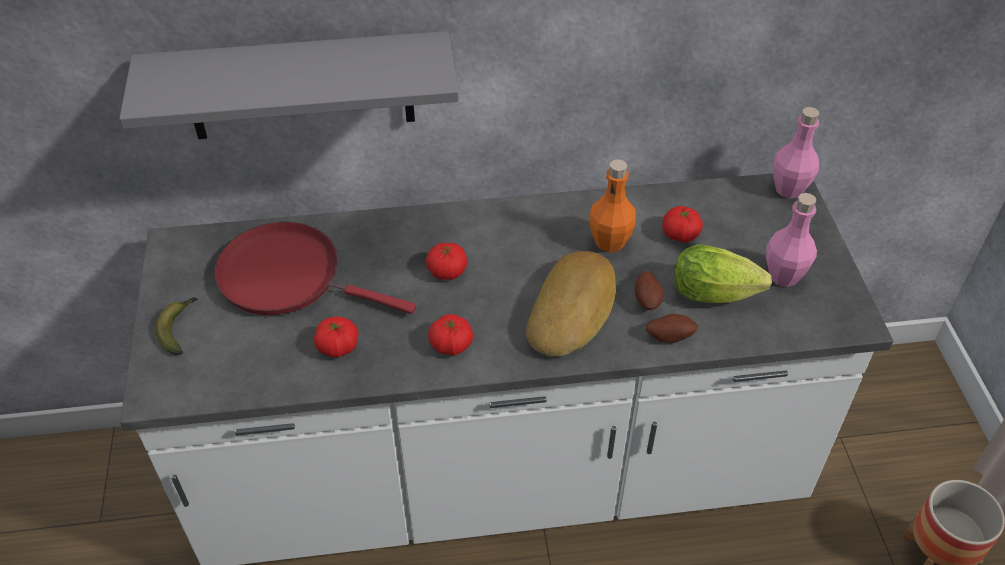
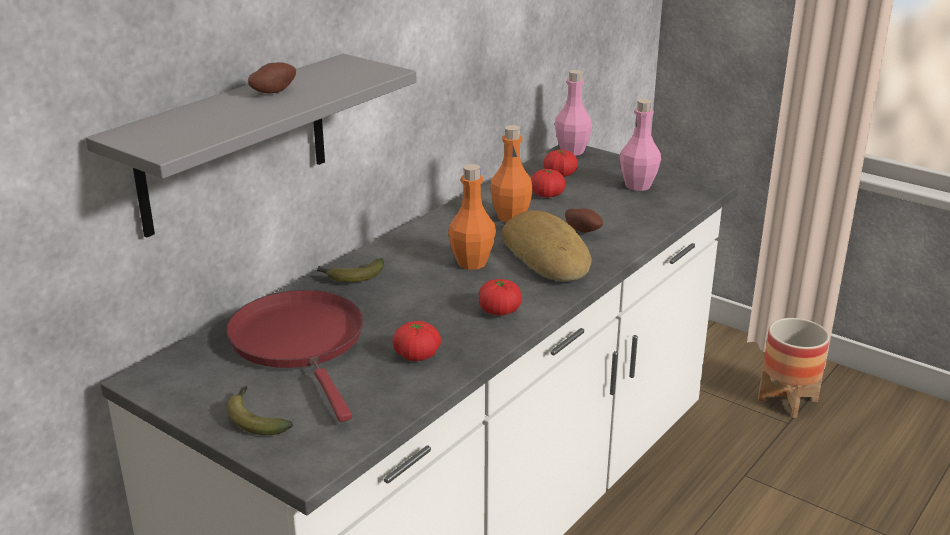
camera: 45 degrees left, 20 degrees down
red frying pan [214,222,416,315] -> red frying pan turned 90 degrees clockwise [226,290,363,422]
tomato [426,242,467,280] -> tomato moved to [543,150,578,177]
potato [646,314,698,343] -> potato moved to [248,62,296,93]
lettuce [674,244,772,303] -> none
none -> banana [316,258,384,282]
none -> orange bottle [448,164,496,270]

